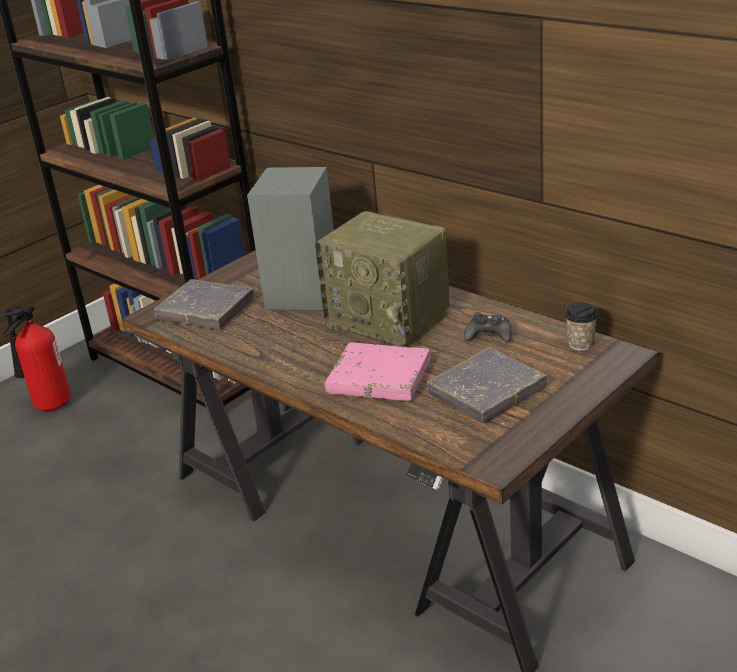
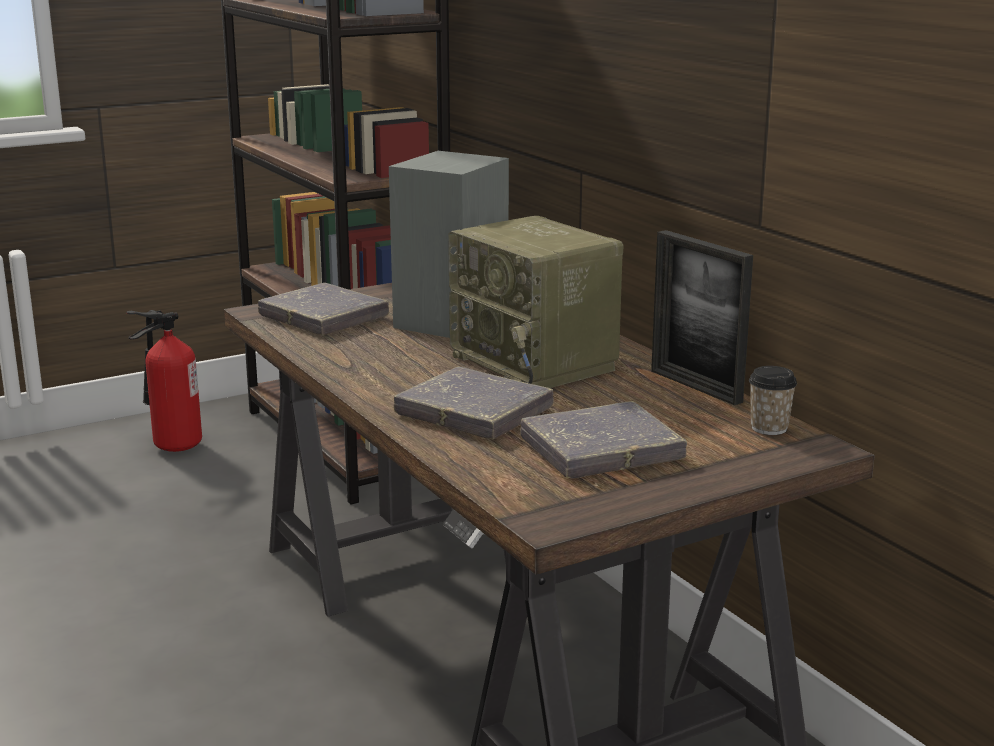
camera: 15 degrees right, 10 degrees down
pink book [325,343,430,401] -> grey book [394,367,554,440]
black game controller [464,312,512,342] -> none
none -> picture frame [651,230,753,405]

